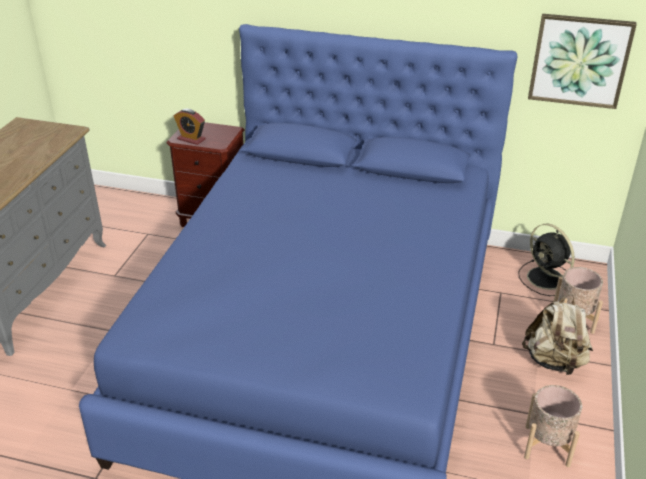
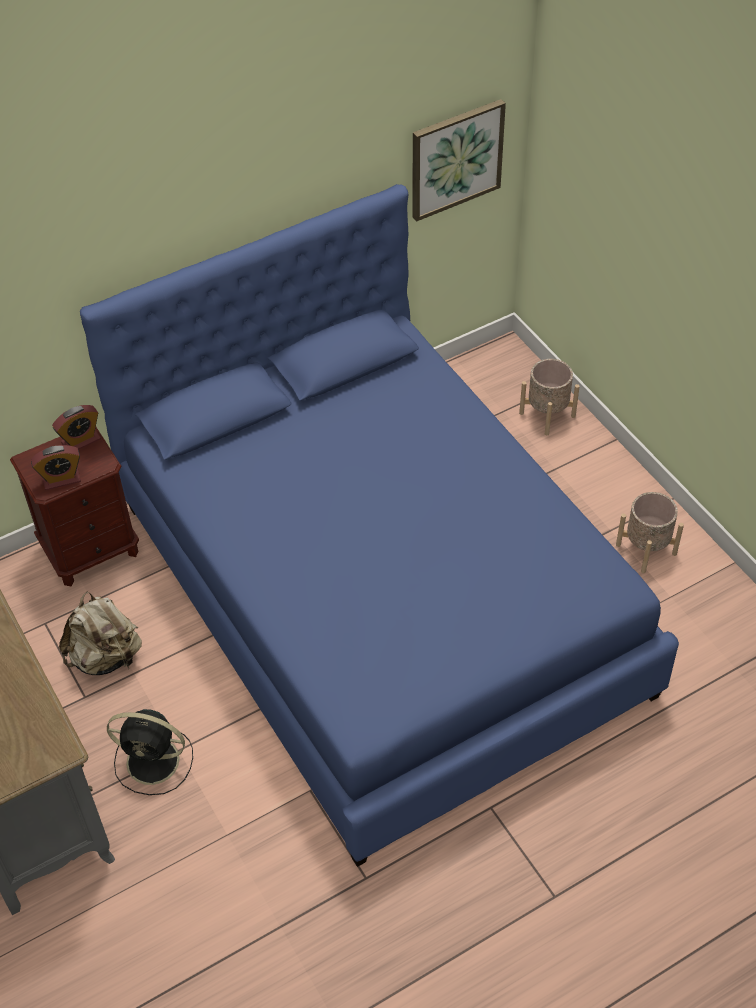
camera: 45 degrees left, 15 degrees up
black fan [518,223,575,296] -> black fan moved to [107,709,193,795]
beige backpack [522,294,593,375] -> beige backpack moved to [59,592,142,675]
none -> alarm clock [52,405,101,450]

